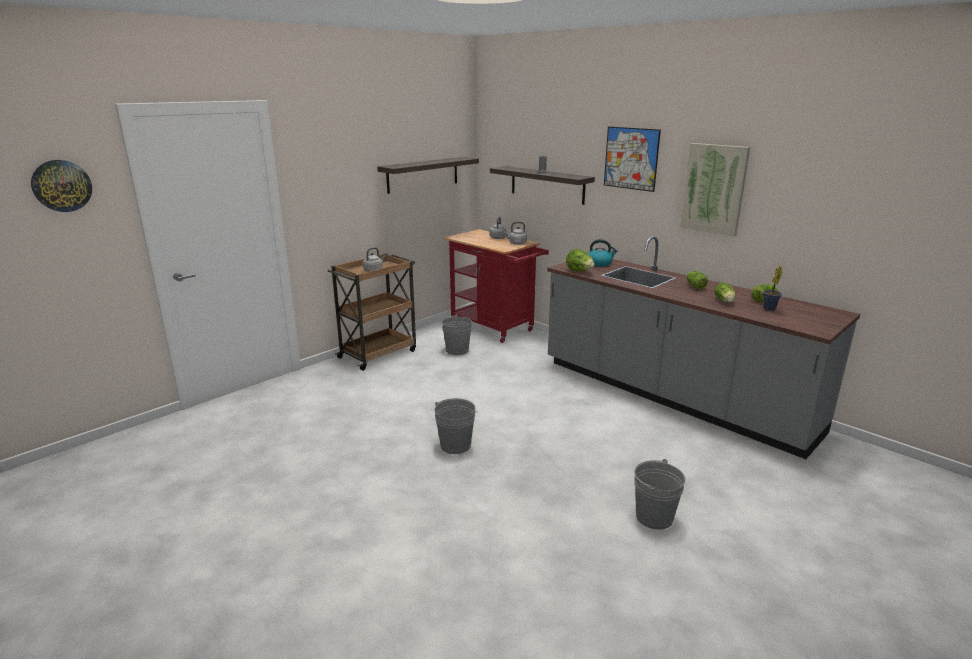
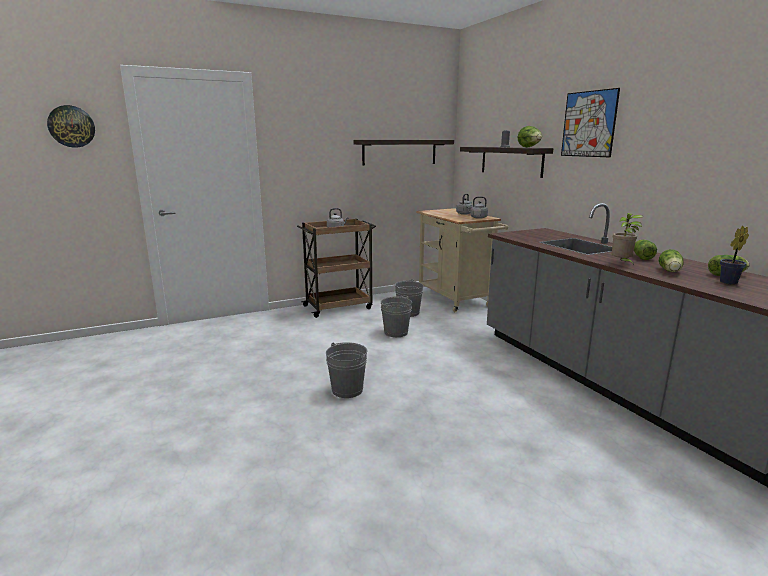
camera: 20 degrees right, 5 degrees down
red cart [444,229,549,343] -> beige cart [416,208,509,312]
lettuce [566,249,595,271] -> lettuce moved to [518,126,542,148]
kettle [588,239,618,266] -> none
grey bucket [634,459,686,530] -> grey bucket moved to [380,296,412,337]
picture [680,143,750,236] -> none
none -> potted plant [612,213,643,265]

